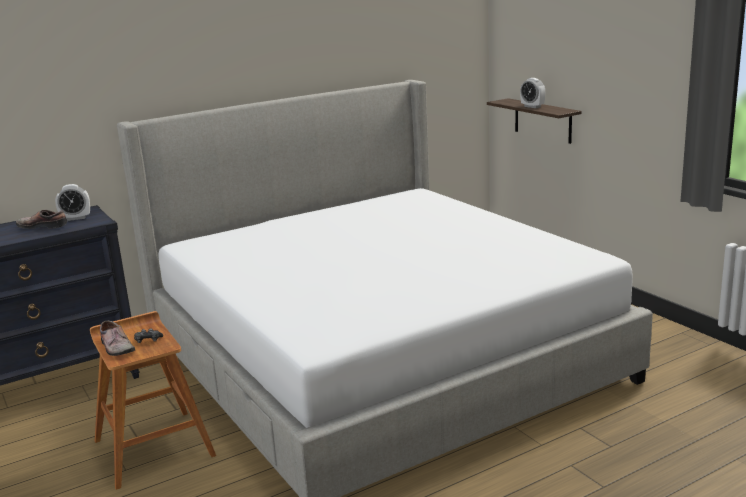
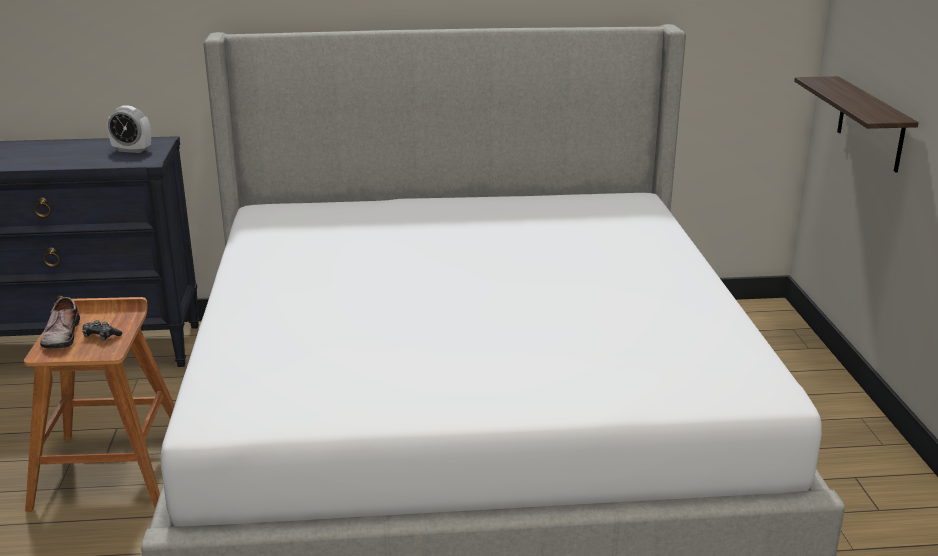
camera: 25 degrees right, 5 degrees up
shoe [16,210,67,229] -> none
alarm clock [520,78,545,108] -> none

